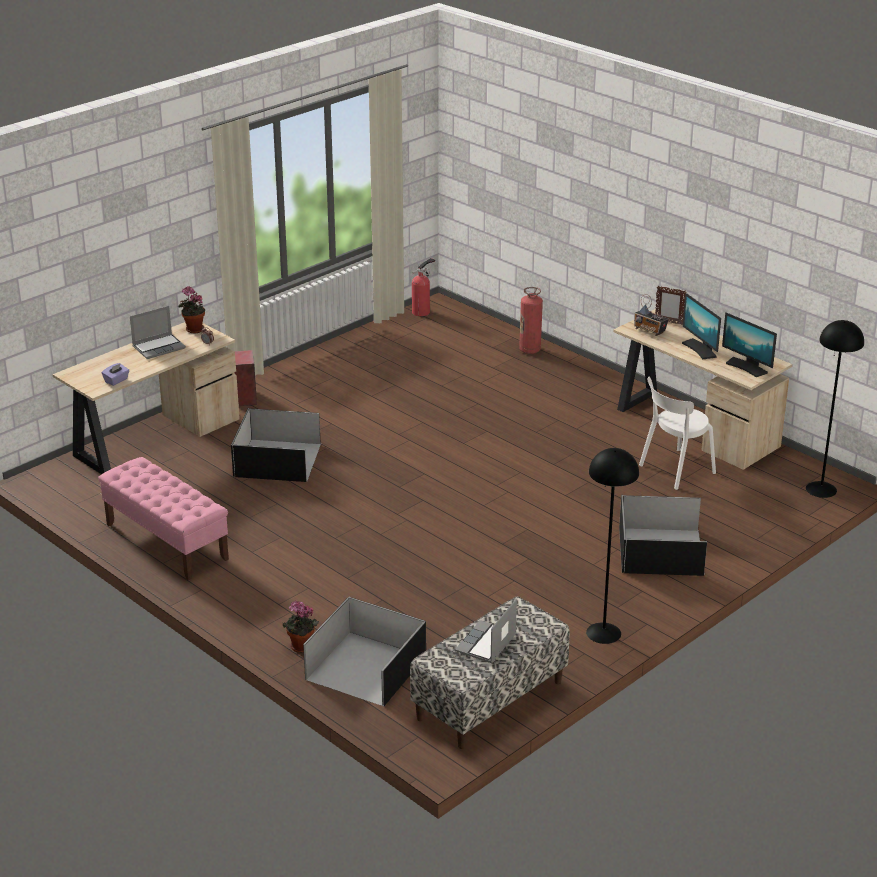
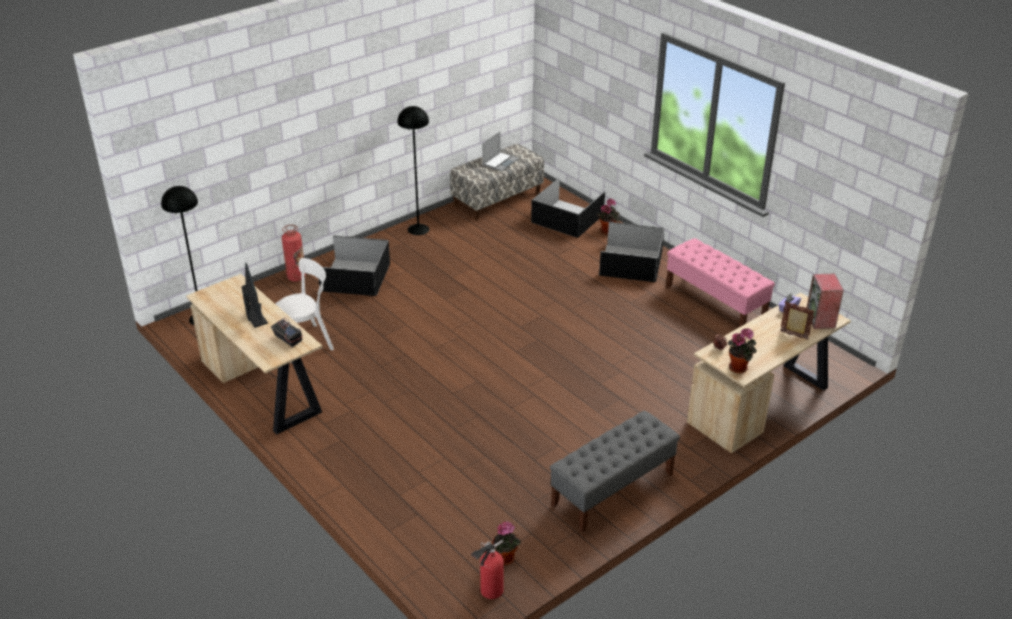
camera: 175 degrees left, 5 degrees up
laptop [130,306,186,359] -> none
black storage box [231,408,321,482] -> black storage box moved to [599,222,665,282]
speaker [235,350,257,406] -> speaker moved to [806,273,844,329]
fire extinguisher [519,287,543,354] -> fire extinguisher moved to [282,225,306,282]
picture frame [655,286,687,325] -> picture frame moved to [780,301,815,340]
monitor [722,313,777,377] -> none
none -> potted plant [492,521,521,565]
none -> grey bench [550,411,680,532]

